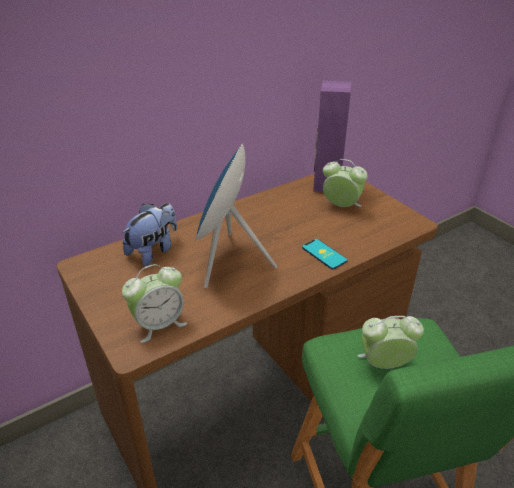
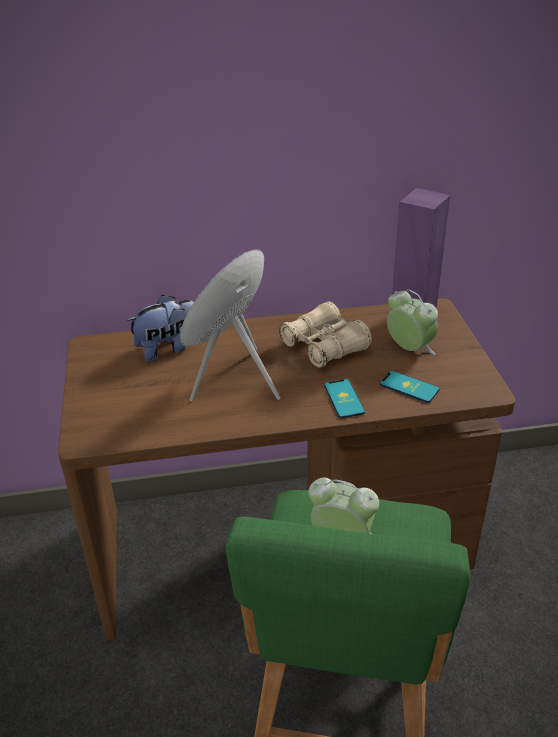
camera: 25 degrees right, 0 degrees up
alarm clock [122,264,187,343] -> none
none -> beige binoculars [279,302,372,368]
none -> phone [380,371,440,403]

